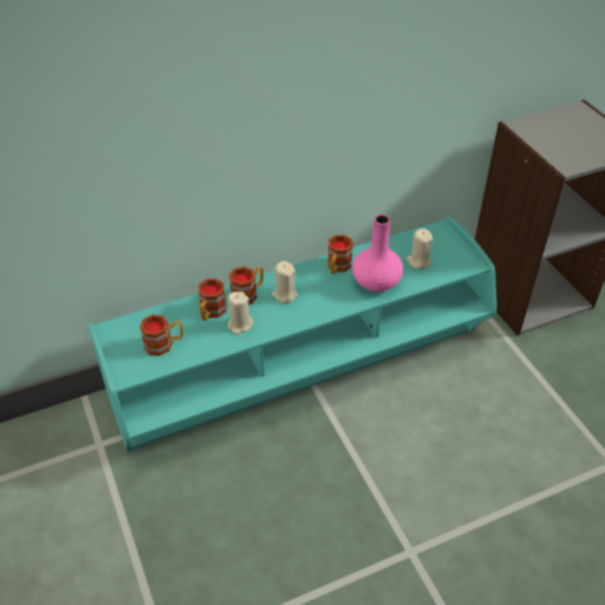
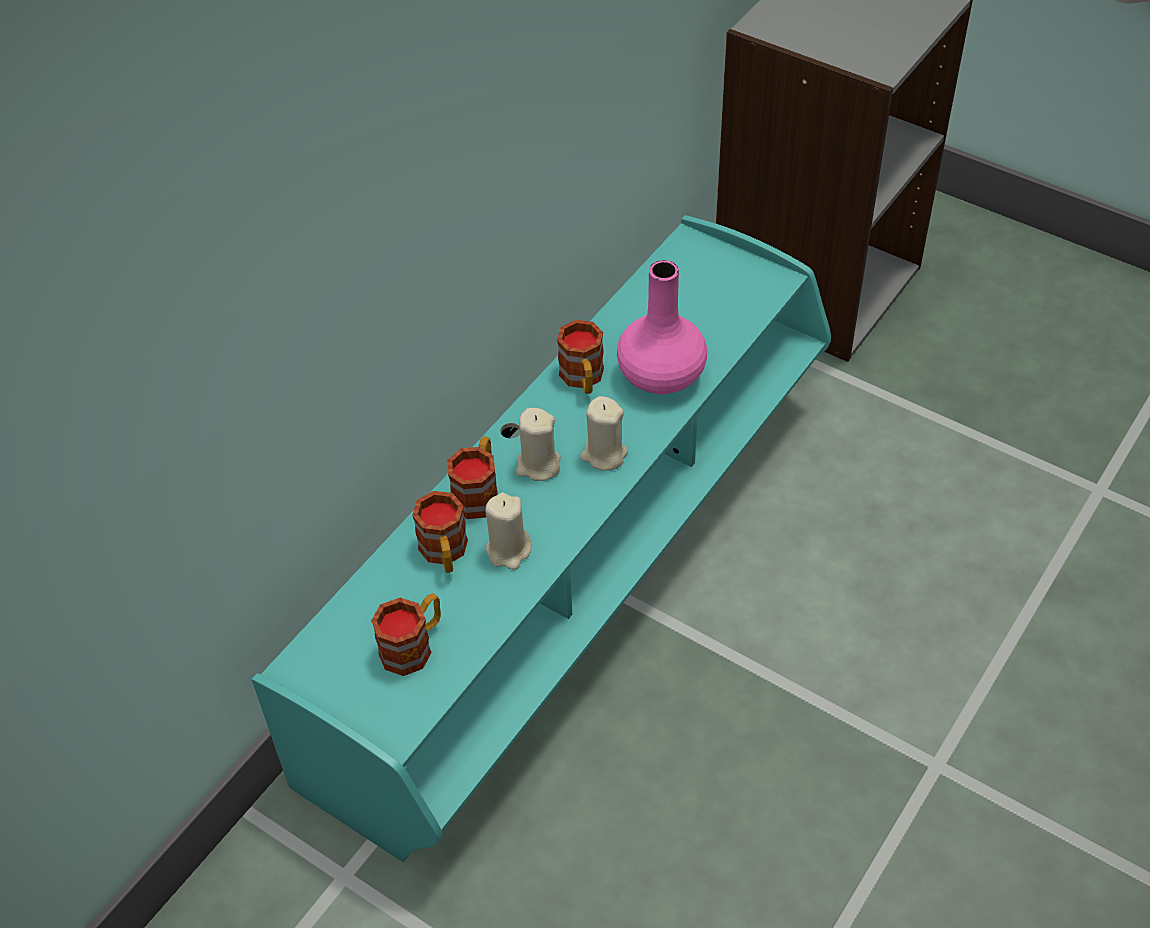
camera: 30 degrees left, 5 degrees up
beige candle [407,228,433,269] -> beige candle moved to [580,396,628,471]

